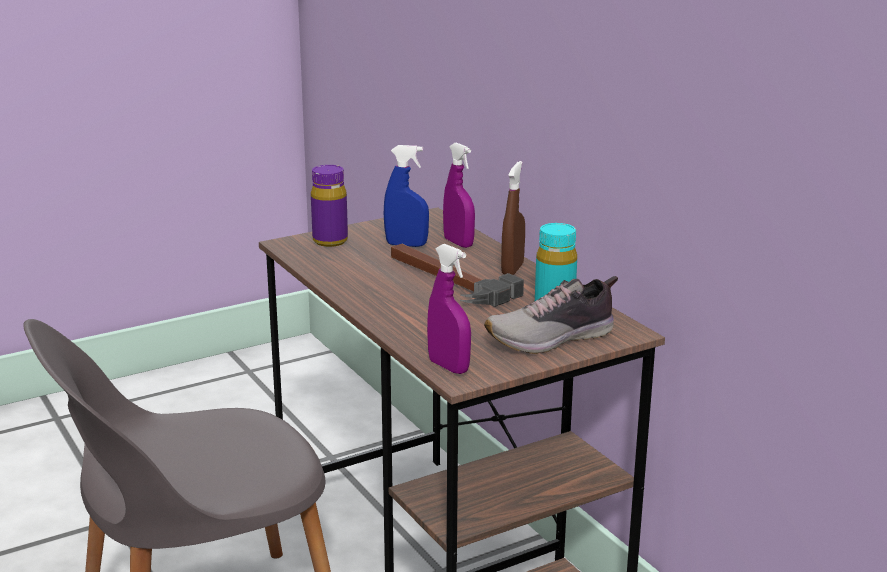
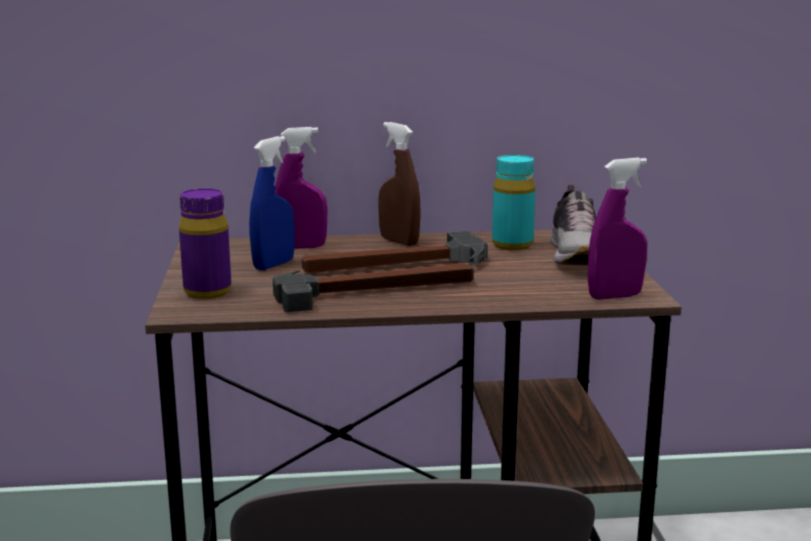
camera: 65 degrees left, 5 degrees down
none -> hammer [273,263,474,312]

